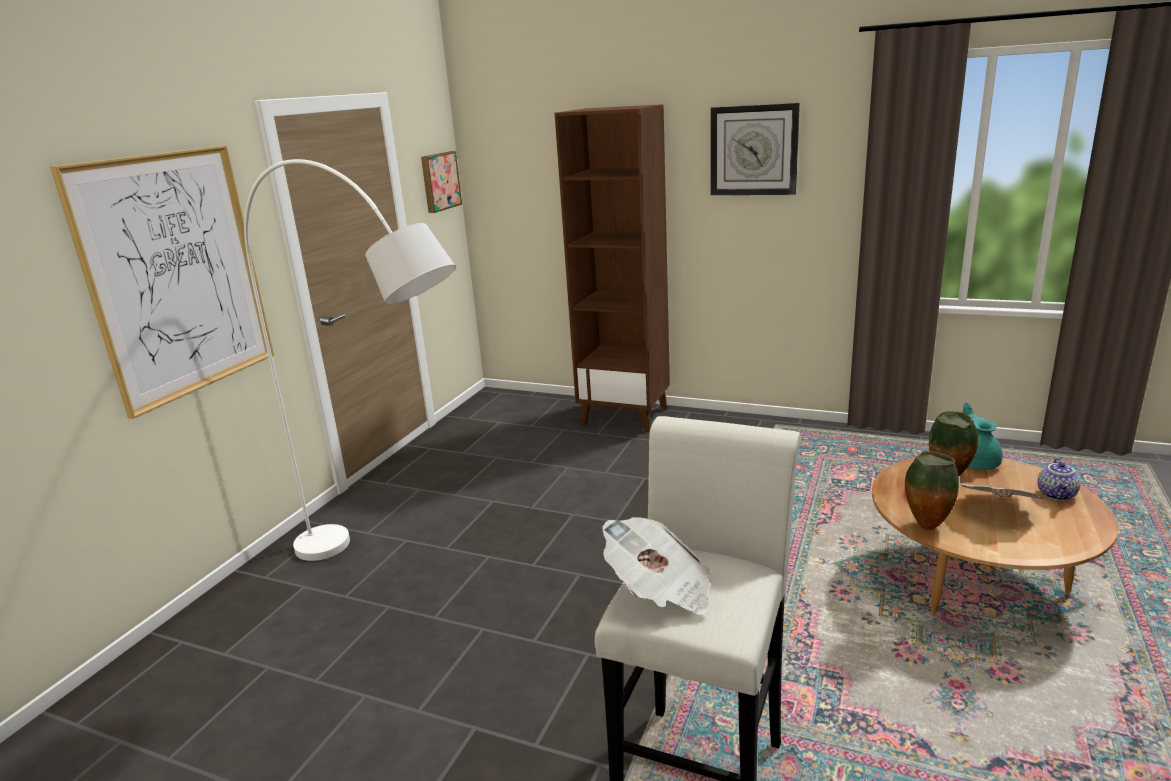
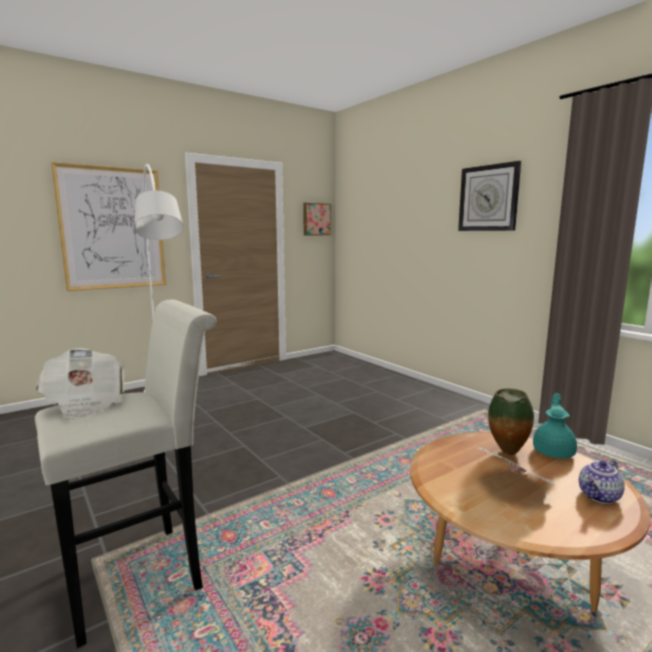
camera: 30 degrees right, 10 degrees down
brown bookcase [555,104,670,432] -> none
vase [905,451,959,530] -> none

